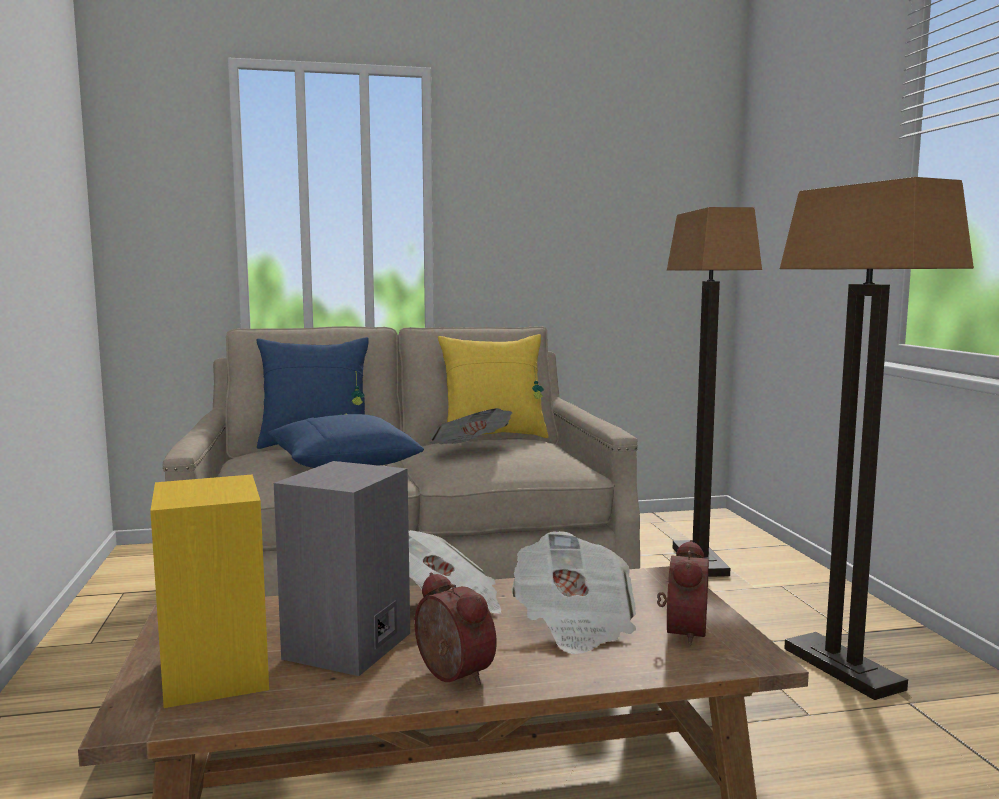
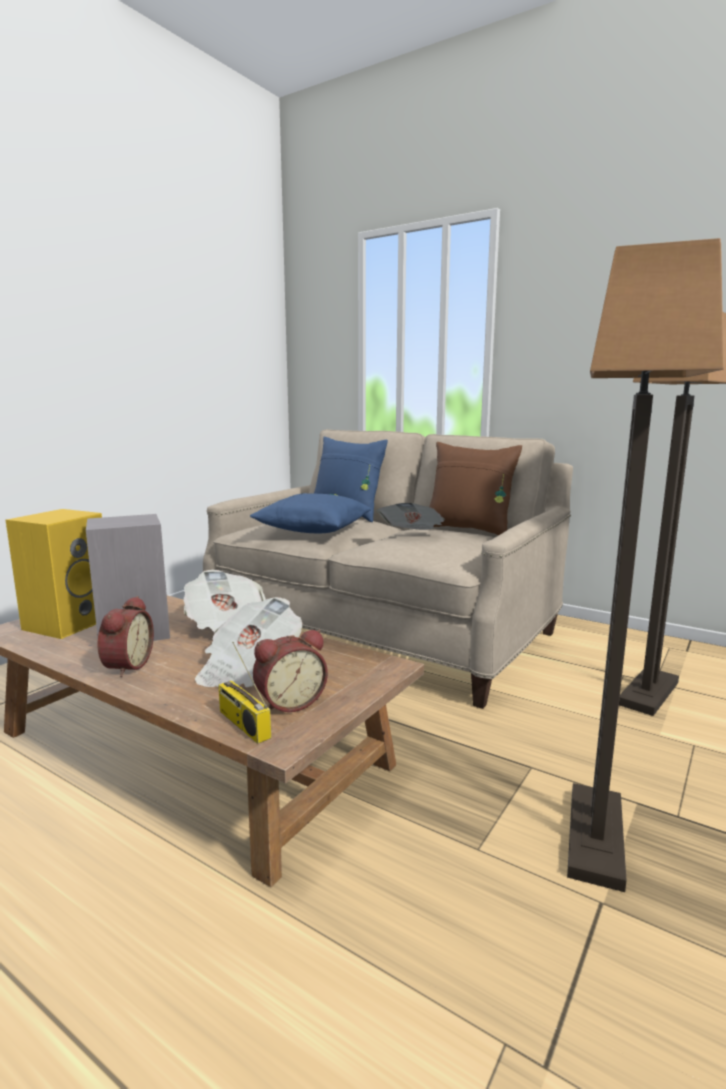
camera: 45 degrees right, 5 degrees up
yellow pillow [438,334,549,438] -> brown pillow [430,442,522,536]
none -> radio [218,642,271,744]

